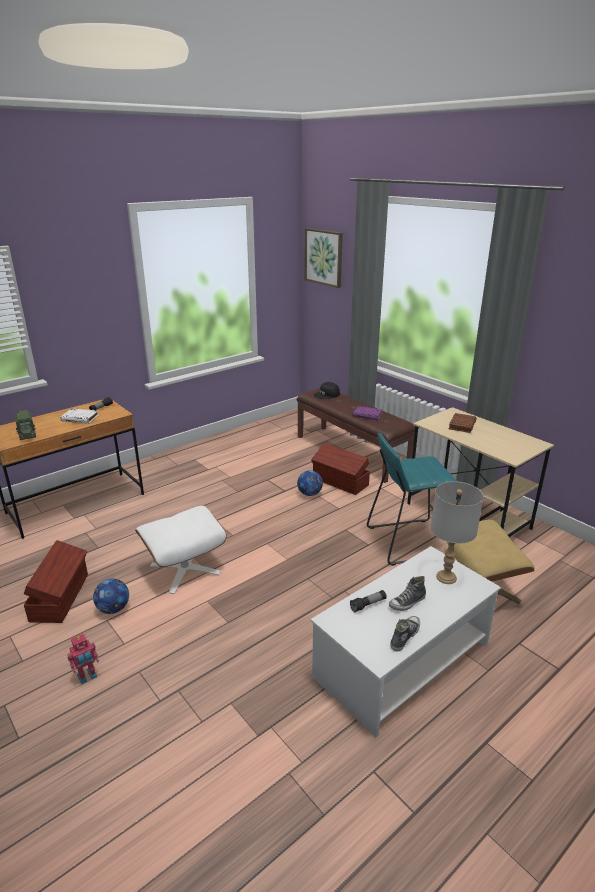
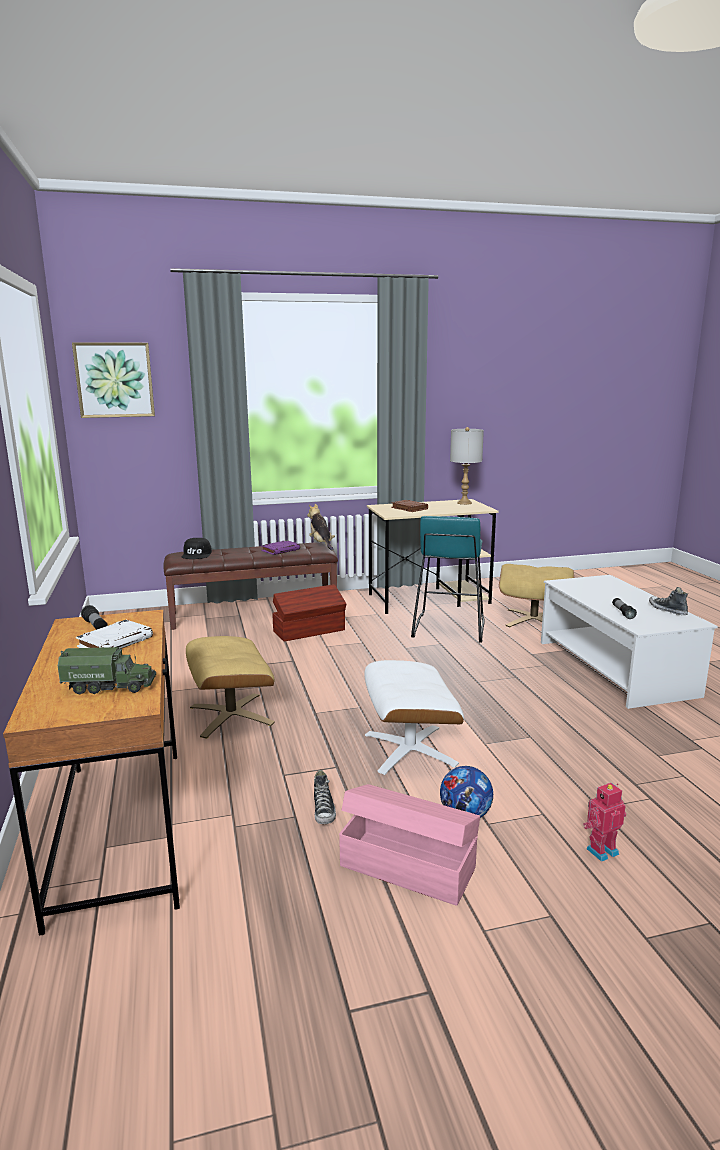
camera: 65 degrees left, 10 degrees down
brown storage box [24,540,88,623] -> pink storage box [339,784,480,906]
toy robot [68,633,99,684] -> toy robot turned 105 degrees counterclockwise [583,783,626,862]
football [297,470,323,496] -> none
shoe [389,576,426,611] -> shoe moved to [314,770,336,824]
grey table lamp [431,481,483,584] -> grey table lamp moved to [450,427,484,505]
none -> beige ottoman [186,636,275,739]
none -> plush toy [307,504,335,551]

